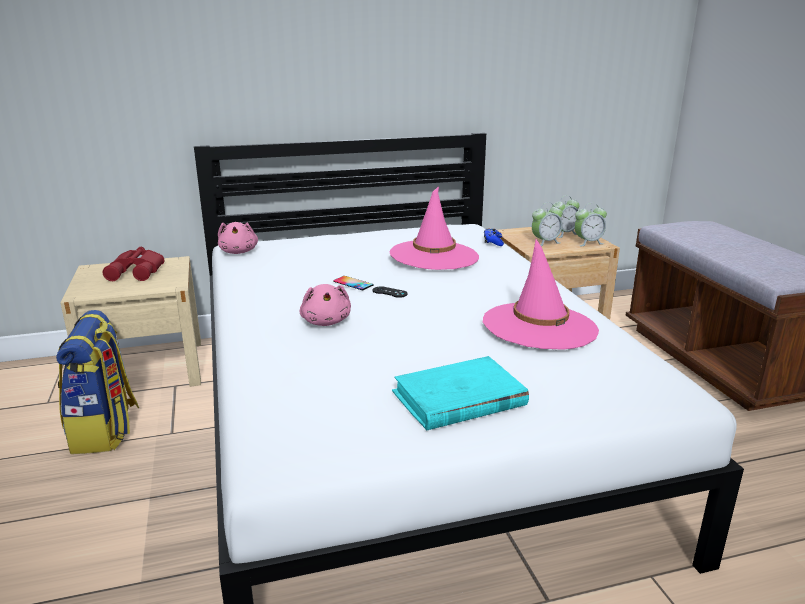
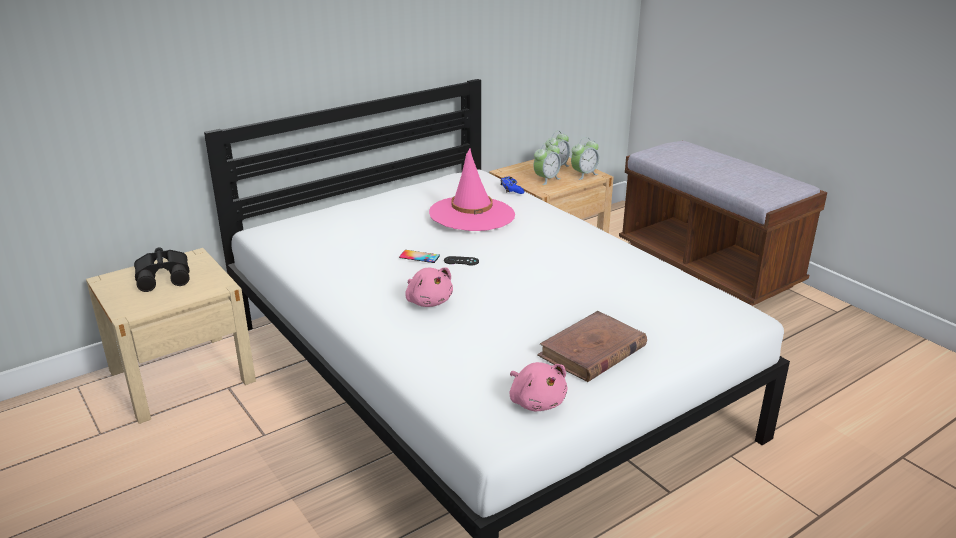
camera: 20 degrees left, 5 degrees up
backpack [56,310,139,454] -> none
red binoculars [103,247,164,281] -> black binoculars [134,247,190,292]
pink plush toy [218,222,258,254] -> pink plush toy moved to [510,362,567,411]
turquoise book [392,356,529,430] -> brown book [537,311,647,382]
pink hat [483,239,599,350] -> none

